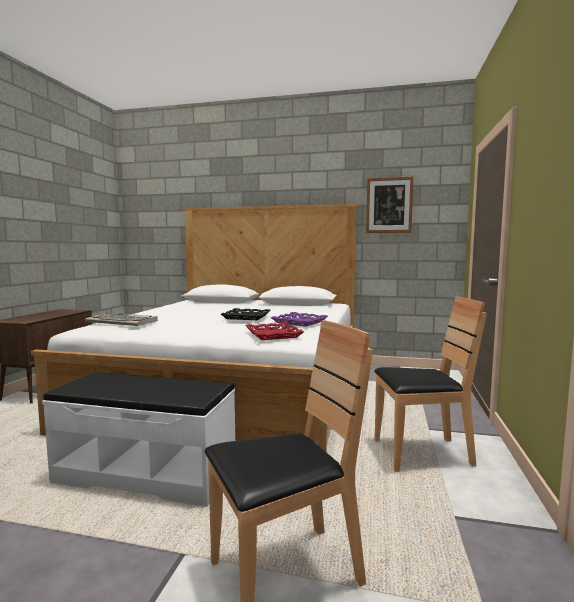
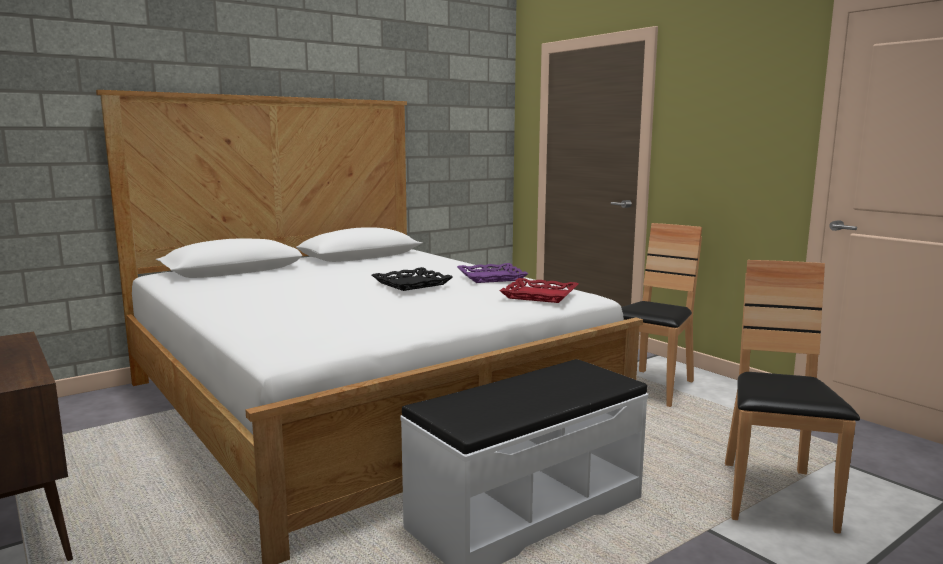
camera: 50 degrees left, 5 degrees up
keyboard [85,313,158,326] -> none
picture [366,176,414,233] -> none

